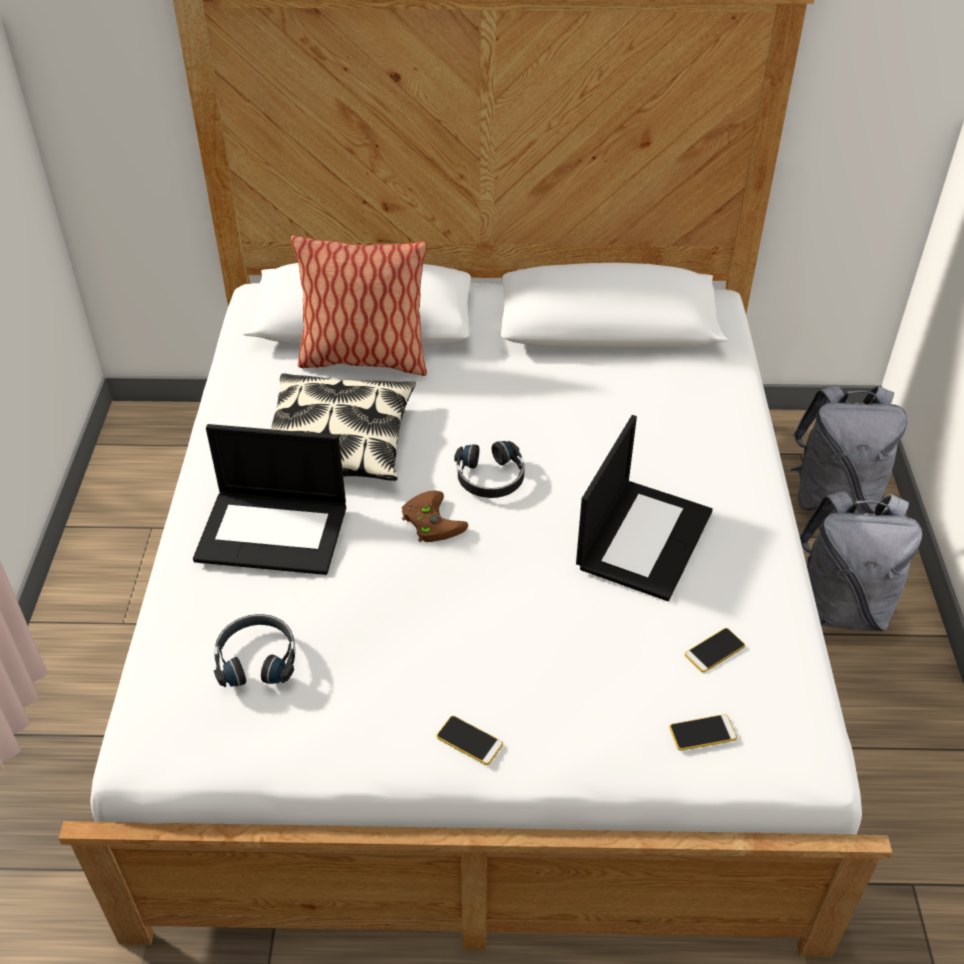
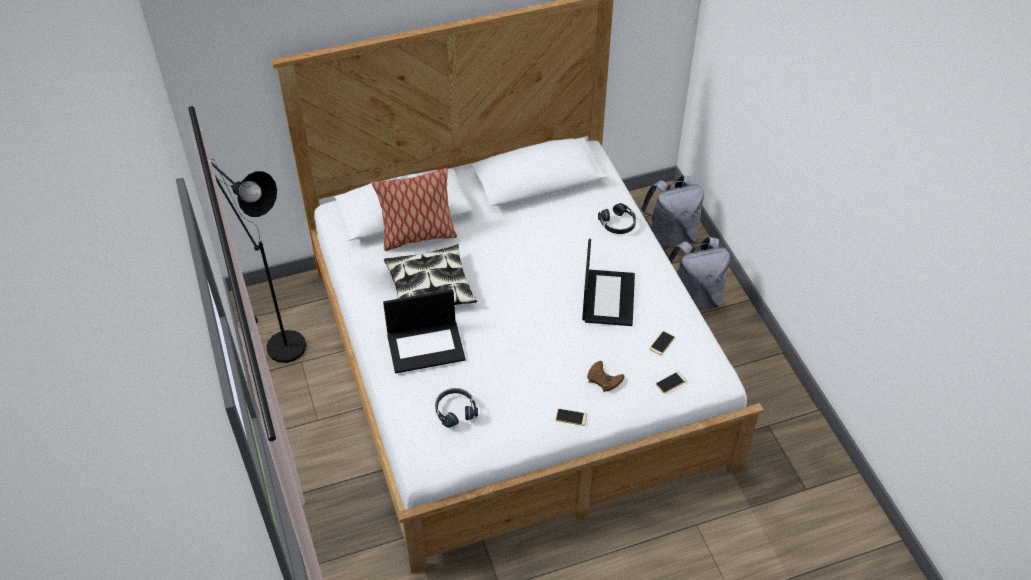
camera: 20 degrees left, 5 degrees up
brown game controller [402,490,468,542] -> brown game controller moved to [587,361,625,392]
black headphones [454,441,525,498] -> black headphones moved to [598,203,636,234]
none -> black floor lamp [211,159,306,363]

